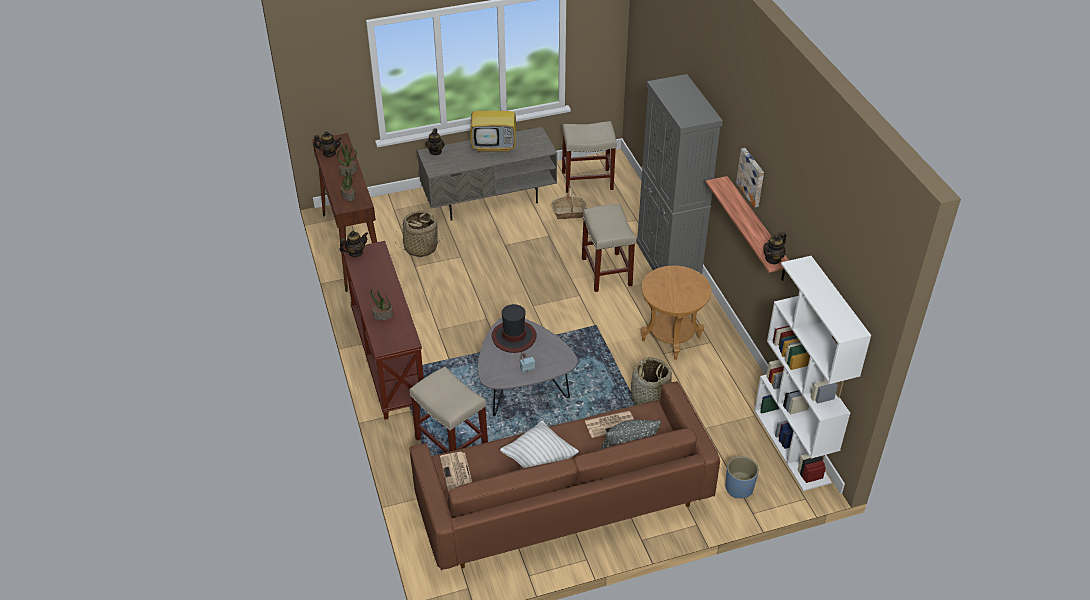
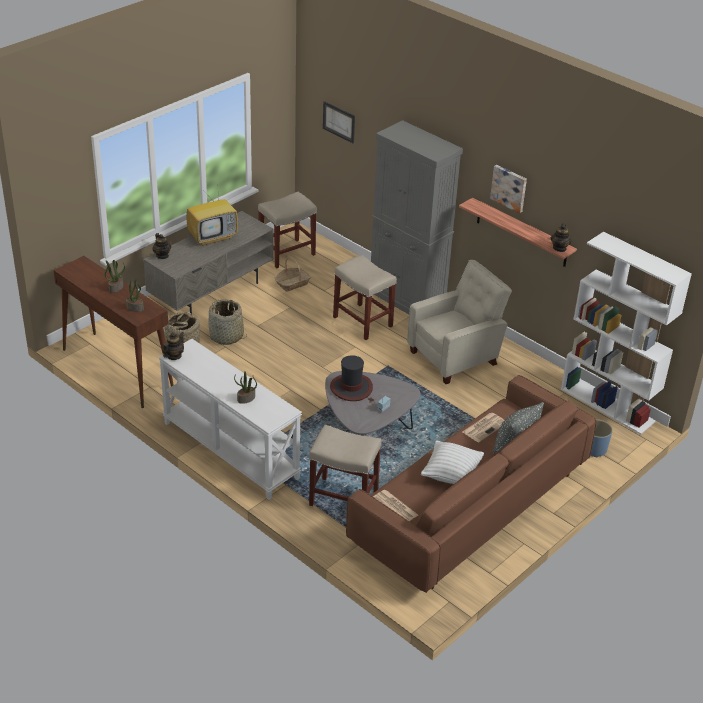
camera: 30 degrees left, 5 degrees down
teapot [313,131,342,157] -> none
brown console table [343,241,424,420] -> white console table [158,339,302,500]
basket [631,357,672,405] -> basket moved to [208,299,247,345]
brown side table [641,266,711,360] -> beige armchair [407,260,512,384]
none -> picture [323,101,355,143]

